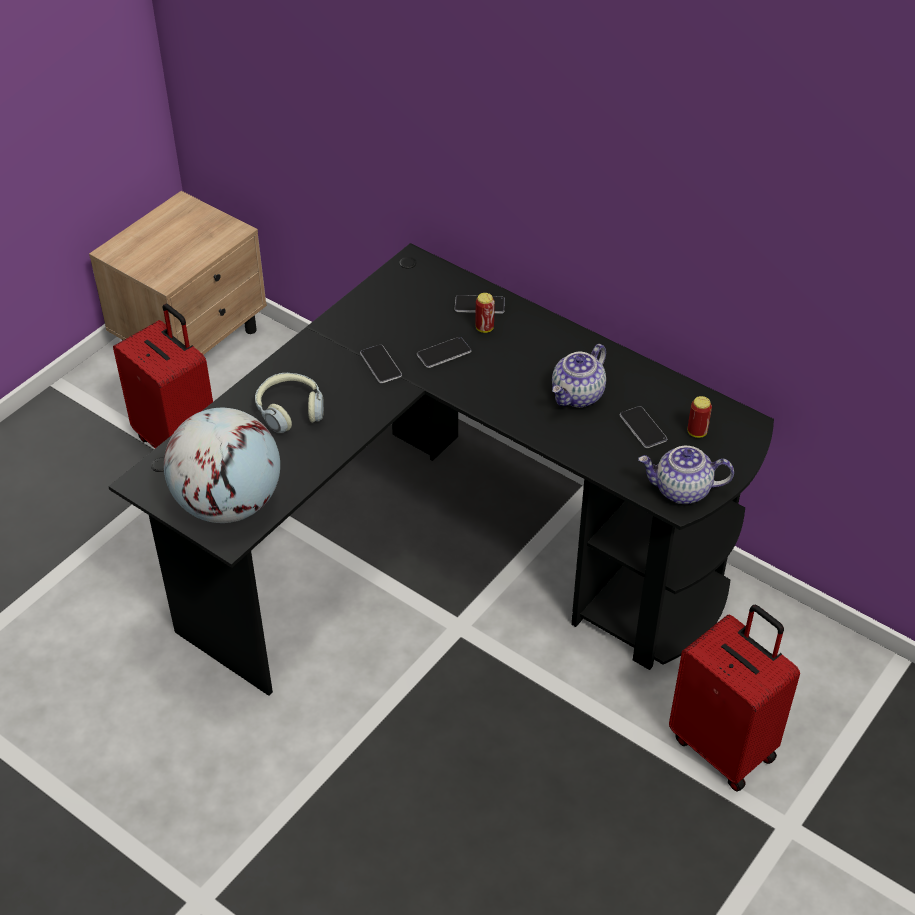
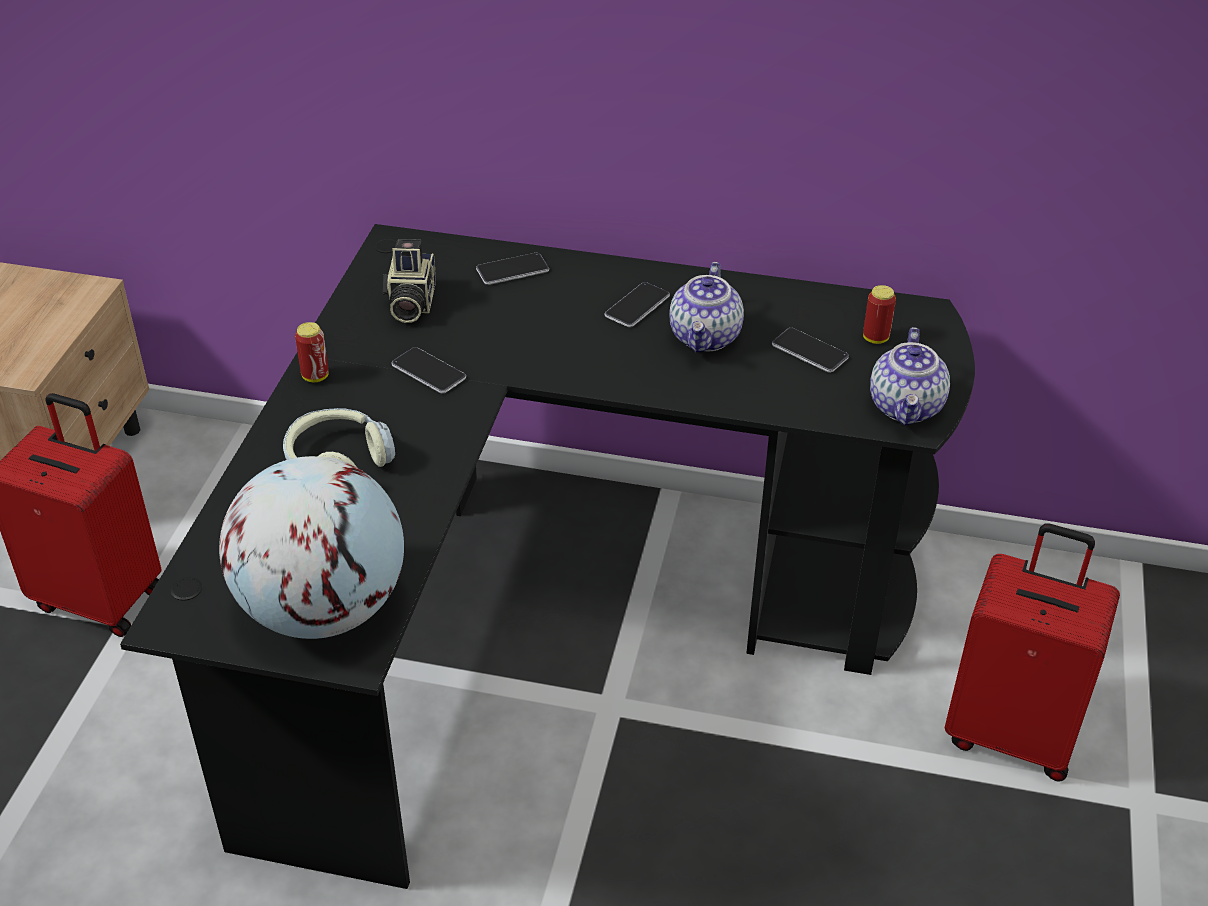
camera: 25 degrees left, 5 degrees down
phone [417,337,472,368] -> phone moved to [605,282,670,327]
can [476,293,495,333] -> can moved to [295,322,329,382]
teapot [638,446,734,504] -> teapot turned 60 degrees counterclockwise [870,327,950,425]
none -> camera [383,239,436,323]

